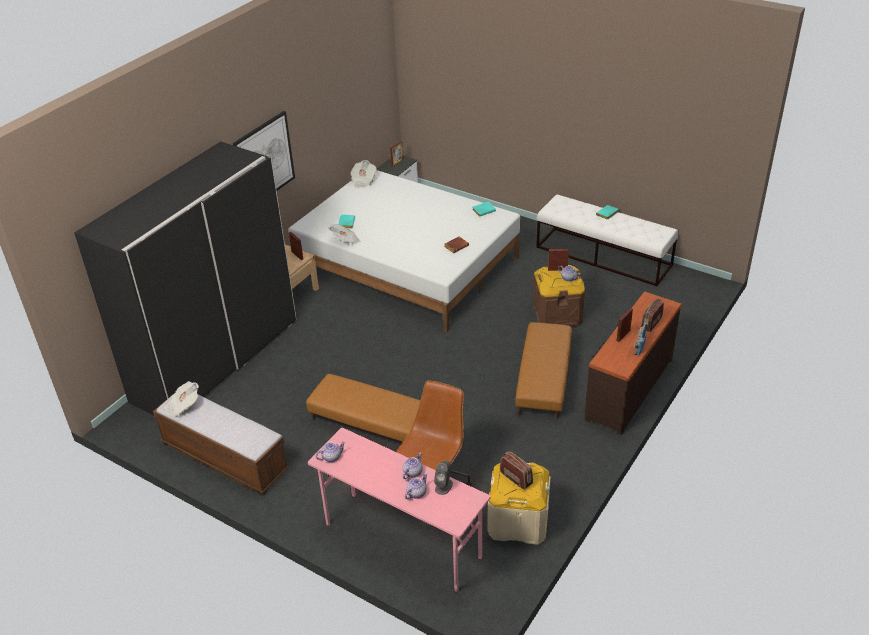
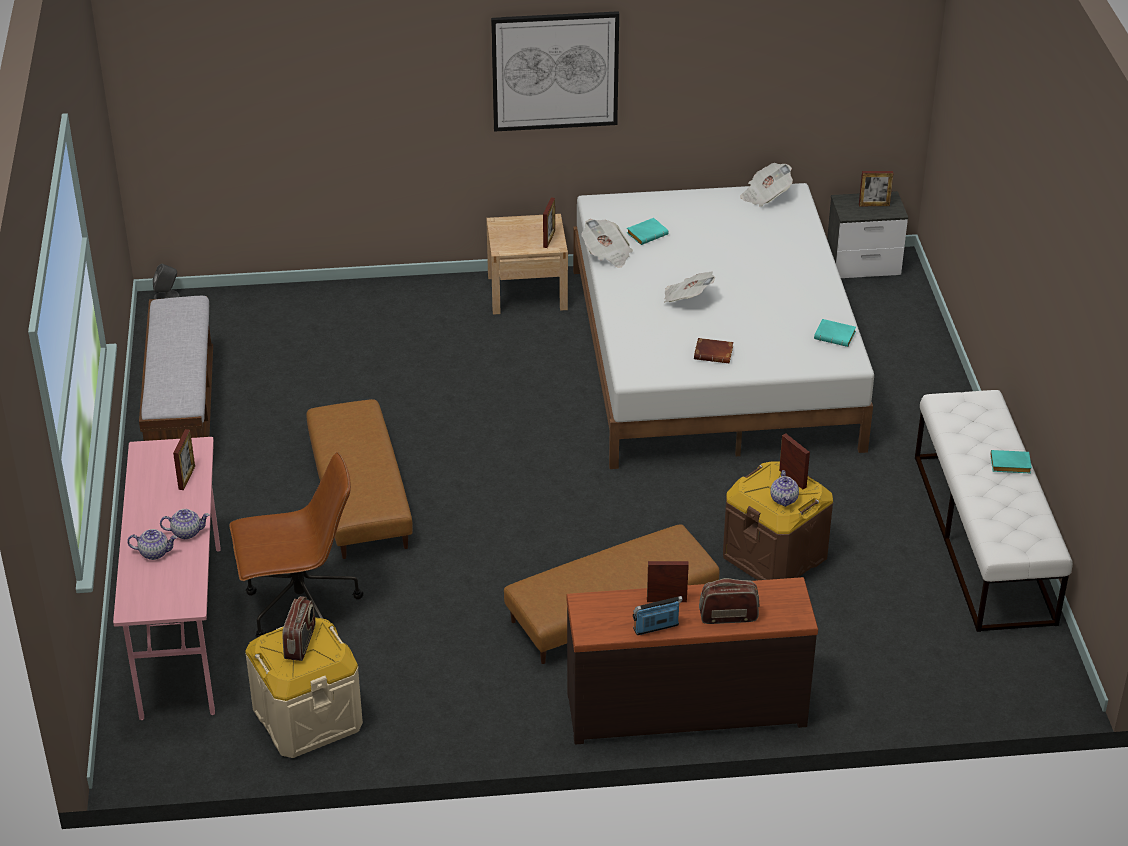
camera: 50 degrees right, 0 degrees up
black wardrobe [74,141,297,416] -> none
newspaper [165,381,199,417] -> newspaper moved to [664,271,715,303]
teapot [316,441,346,462] -> none
grey speaker [434,461,453,495] -> grey speaker moved to [153,264,180,299]
none -> picture frame [173,429,195,490]

